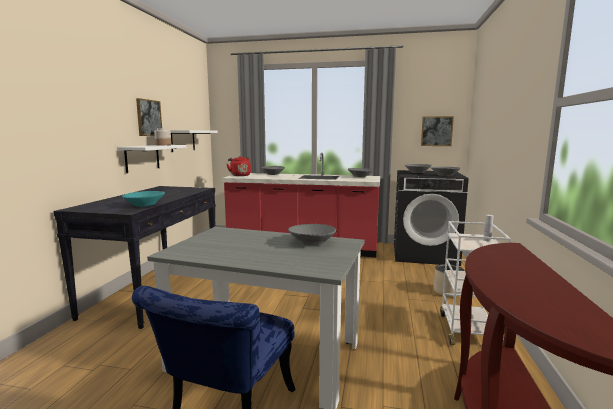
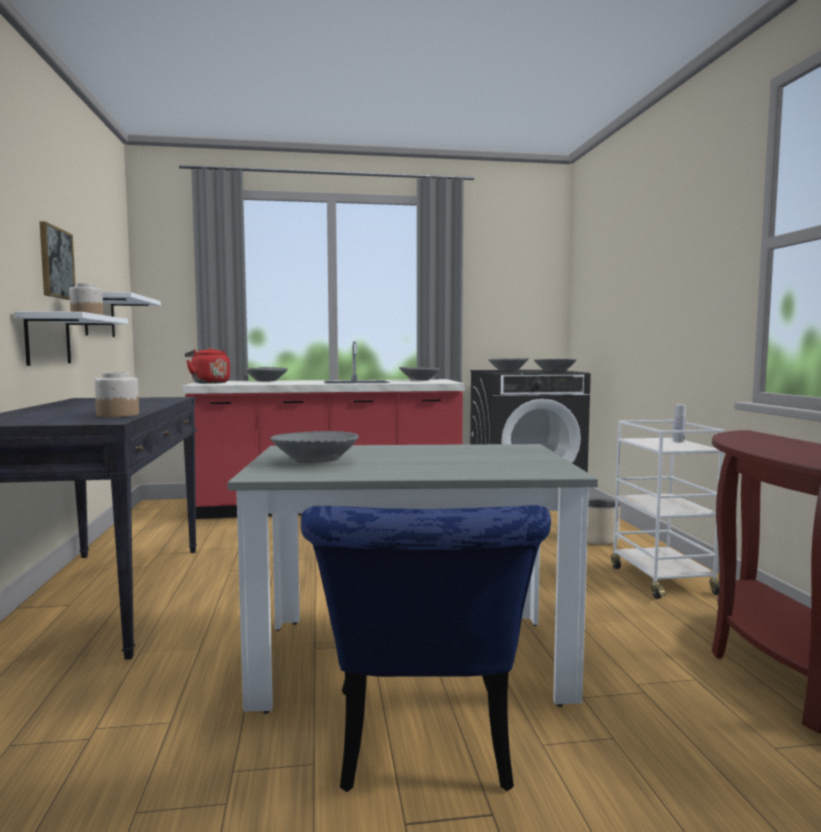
camera: 20 degrees left, 5 degrees down
turquoise bowl [122,191,165,207] -> jar [95,372,139,417]
grey bowl [288,224,336,245] -> grey bowl moved to [270,431,359,463]
picture [421,116,454,146] -> none

